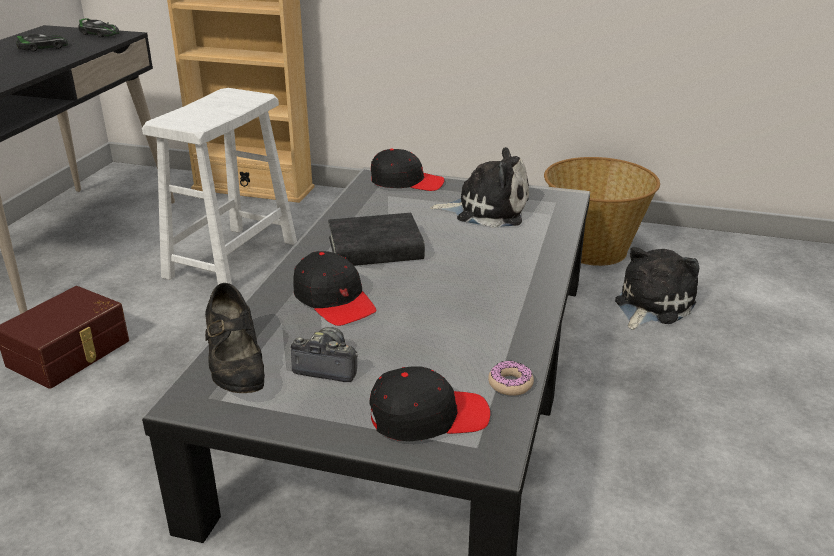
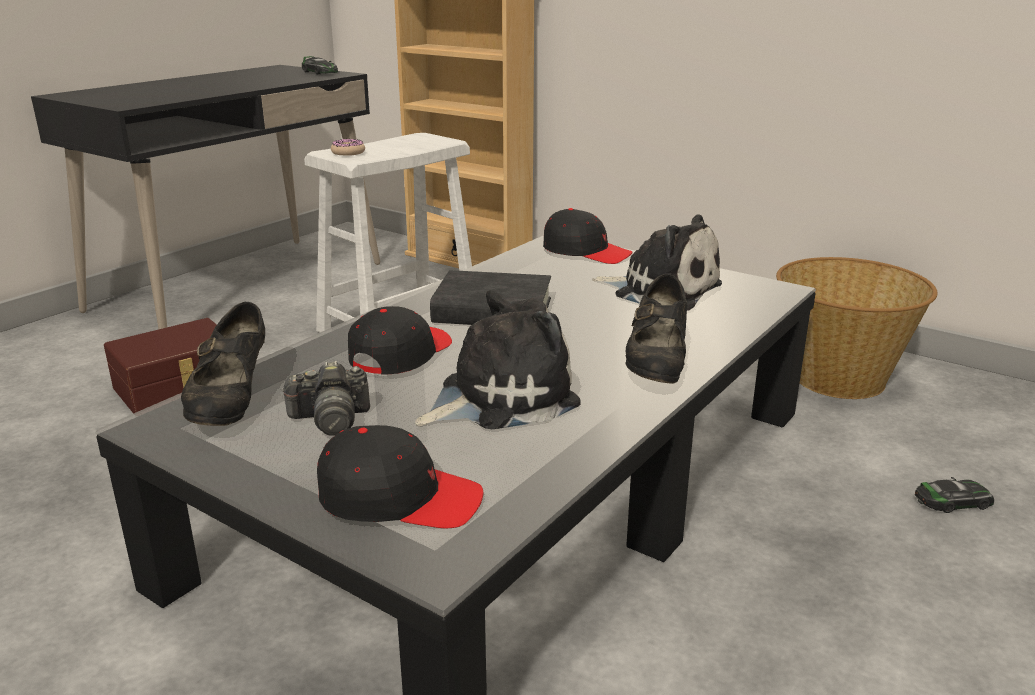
camera: 20 degrees right, 5 degrees down
toy car [16,34,68,52] -> toy car moved to [915,477,994,513]
camera [291,327,358,382] -> camera turned 135 degrees clockwise [280,361,370,436]
black cap [293,251,376,326] -> black cap turned 135 degrees counterclockwise [348,306,452,375]
donut [488,361,534,396] -> donut moved to [331,139,365,156]
plush toy [615,247,699,330] -> plush toy moved to [415,290,580,429]
none -> black shoe [626,274,687,384]

